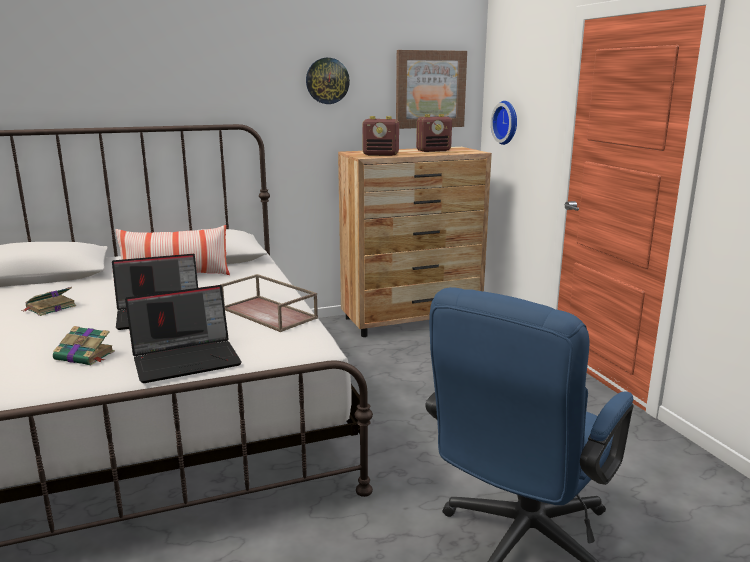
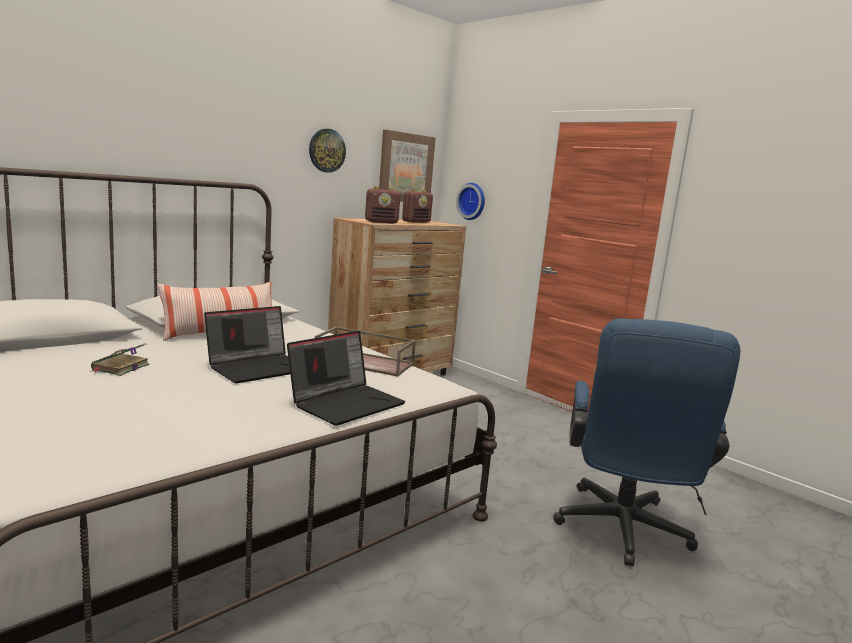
camera: 25 degrees left, 5 degrees down
book [53,326,115,365] -> none

